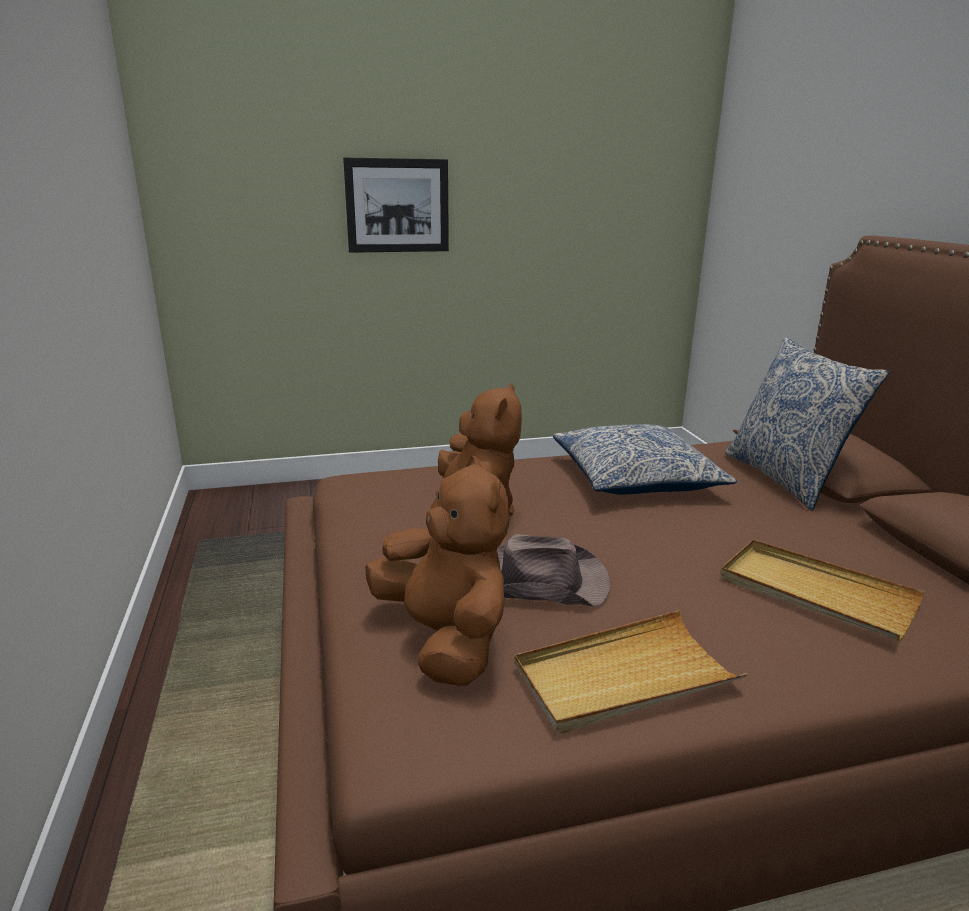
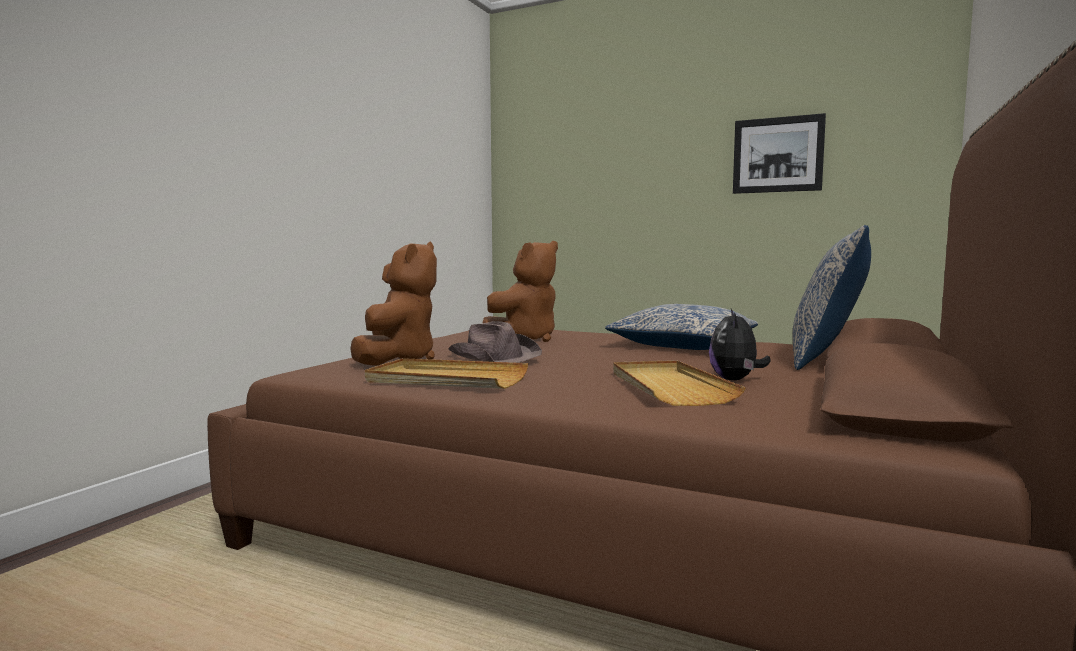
camera: 40 degrees right, 15 degrees down
picture [343,158,449,253] -> picture moved to [733,113,826,194]
none -> plush toy [709,309,771,380]

